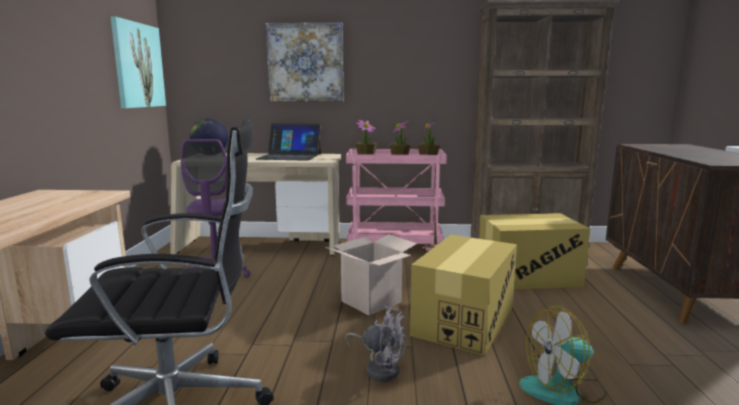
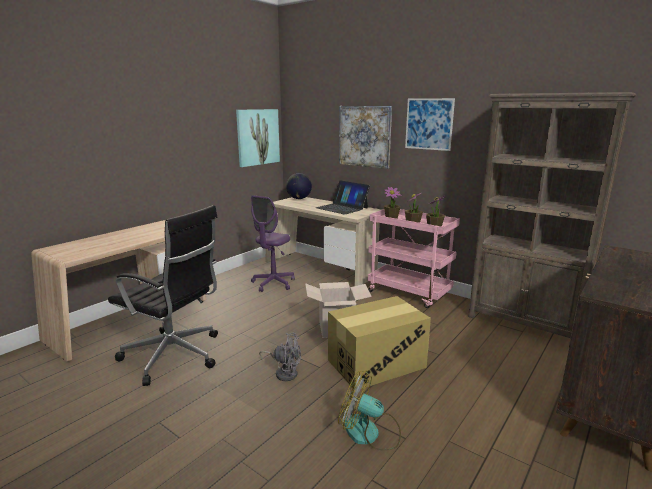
camera: 35 degrees right, 5 degrees up
grey fan [345,306,406,382] -> grey fan turned 45 degrees counterclockwise [259,332,301,381]
cardboard box [479,213,590,289] -> none
none -> picture [405,98,455,151]

